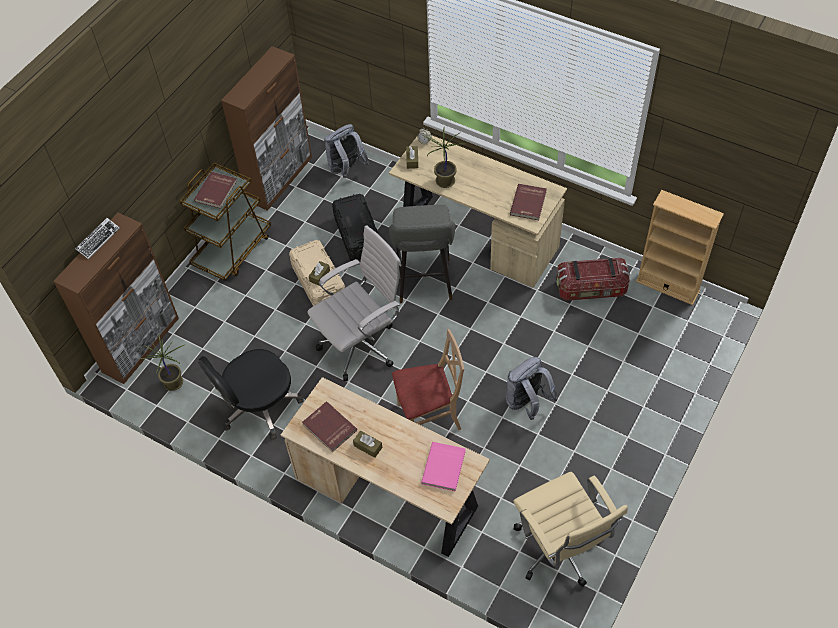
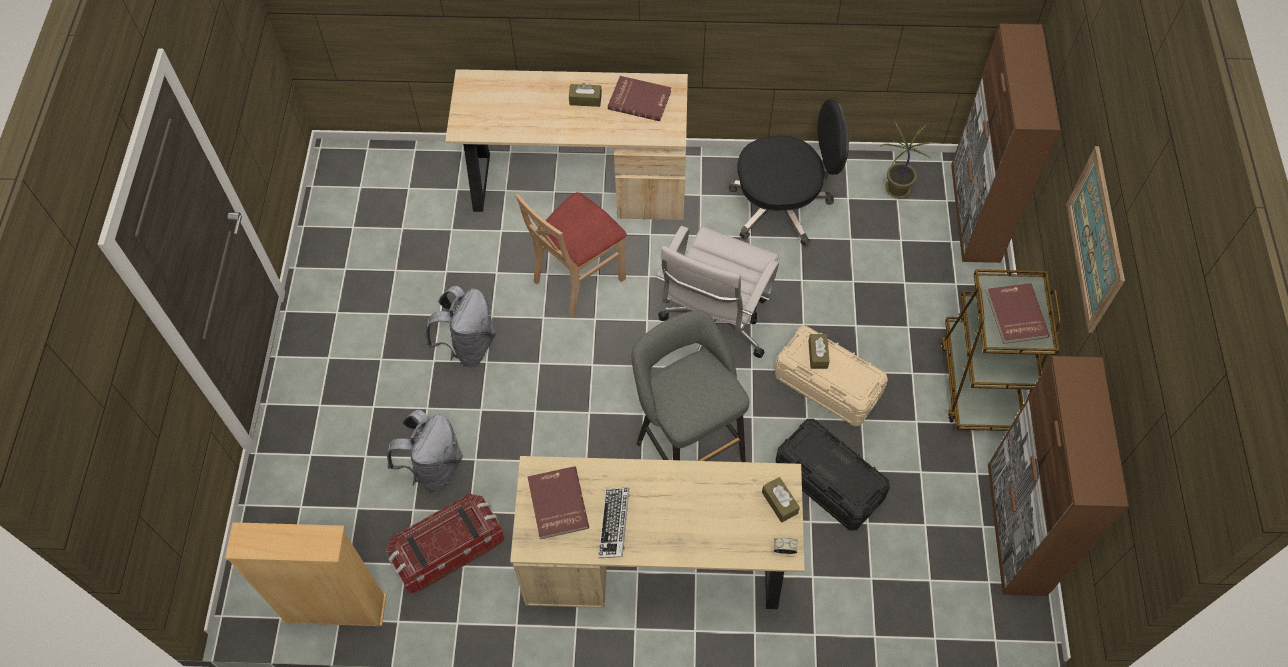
camera: 150 degrees right, 5 degrees up
keyboard [75,218,120,260] -> keyboard moved to [598,487,630,558]
black office chair [198,349,304,439] -> black office chair turned 60 degrees clockwise [729,99,849,247]
grey backpack [324,124,370,178] -> grey backpack moved to [387,410,463,493]
pink book [421,442,466,492] -> none
potted plant [423,127,461,188] -> none
beige office chair [513,472,628,587] -> none
none -> picture [1066,146,1125,333]

